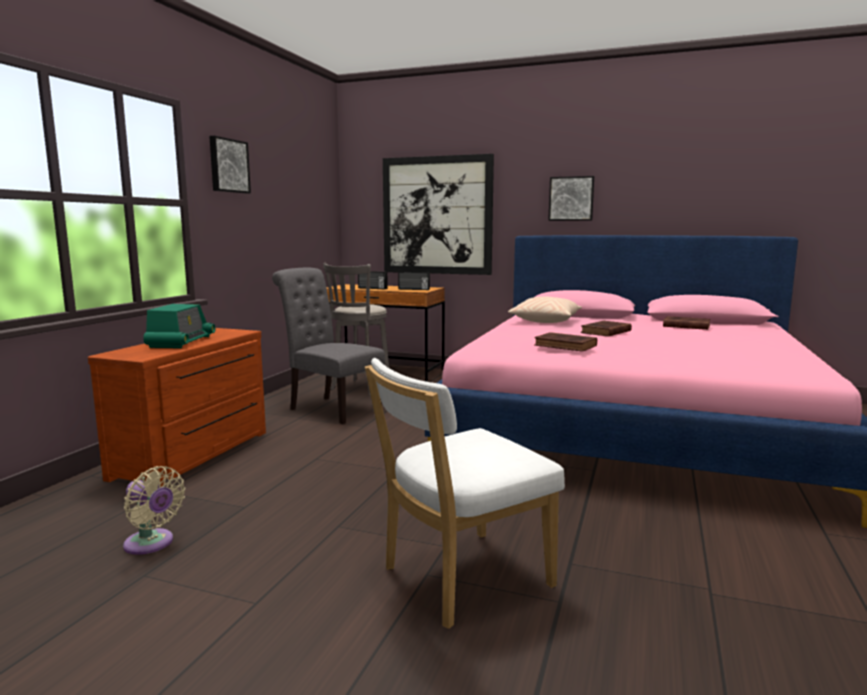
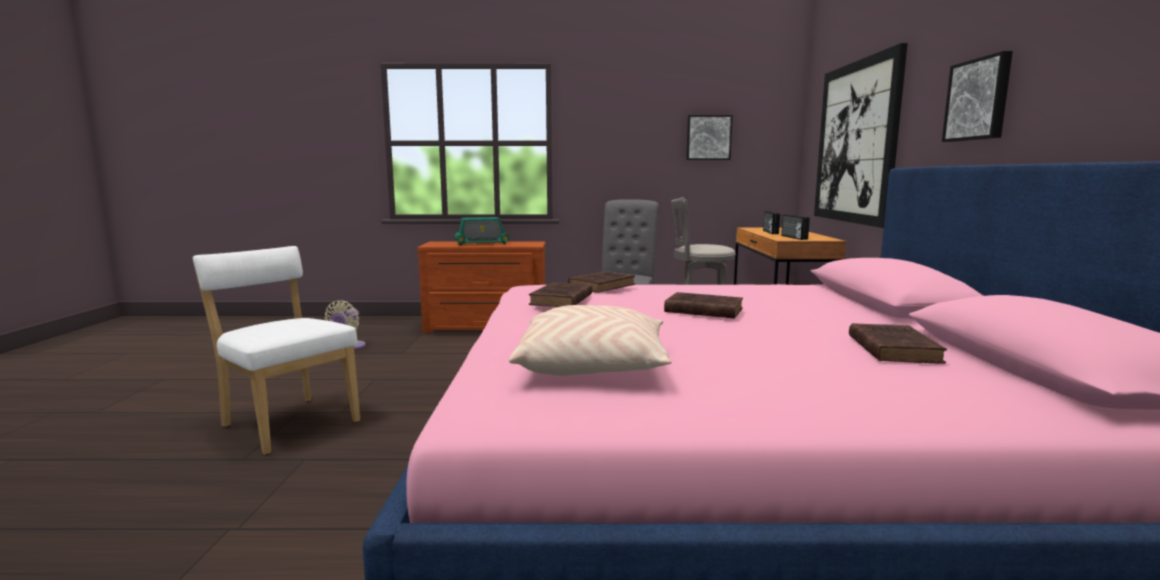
camera: 70 degrees right, 0 degrees up
picture [209,136,251,193] -> picture moved to [686,115,733,160]
beige pillow [508,296,582,323] -> beige pillow moved to [509,305,672,376]
none -> brown book [568,271,635,293]

